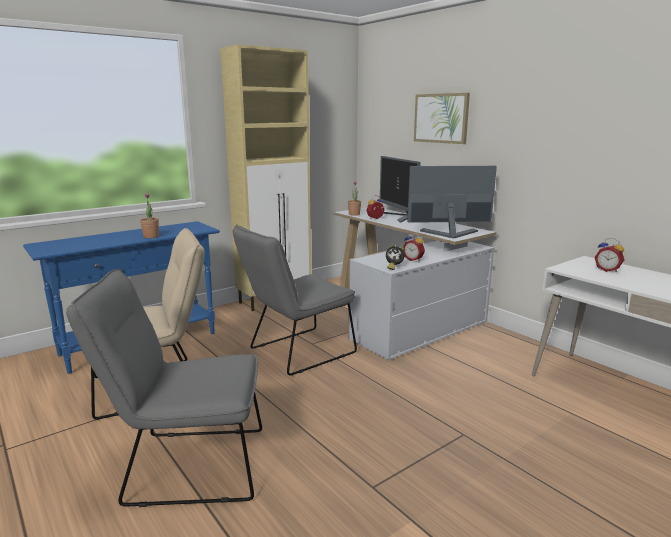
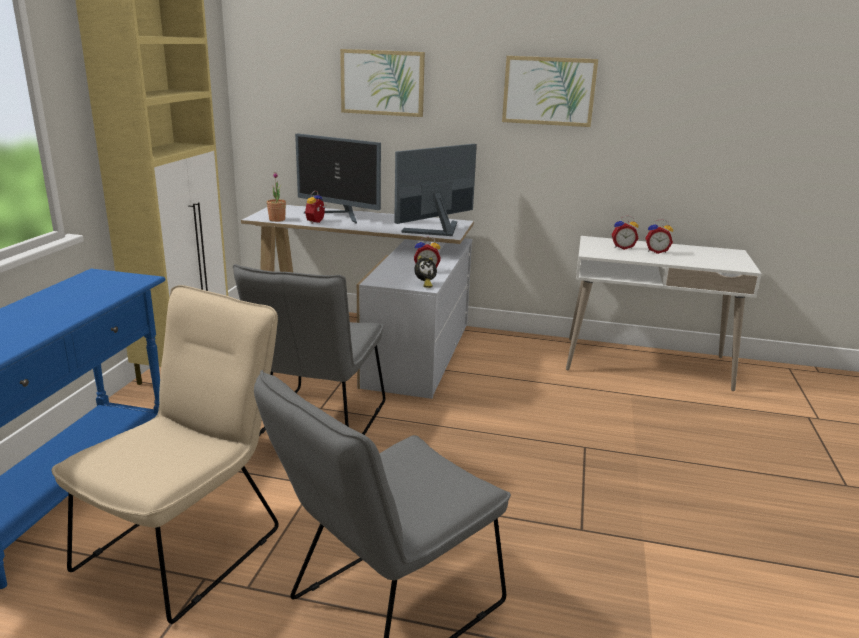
camera: 40 degrees left, 5 degrees up
potted plant [140,193,159,238] -> none
none -> picture [502,56,598,127]
none -> alarm clock [645,219,673,254]

